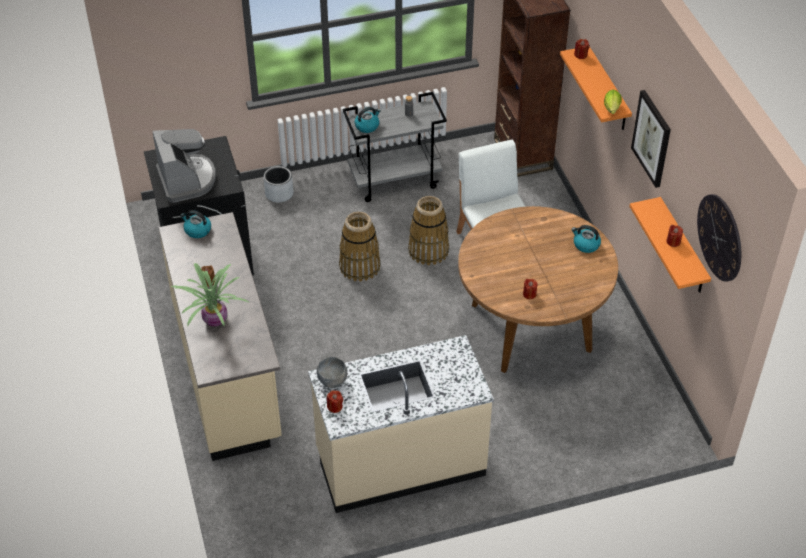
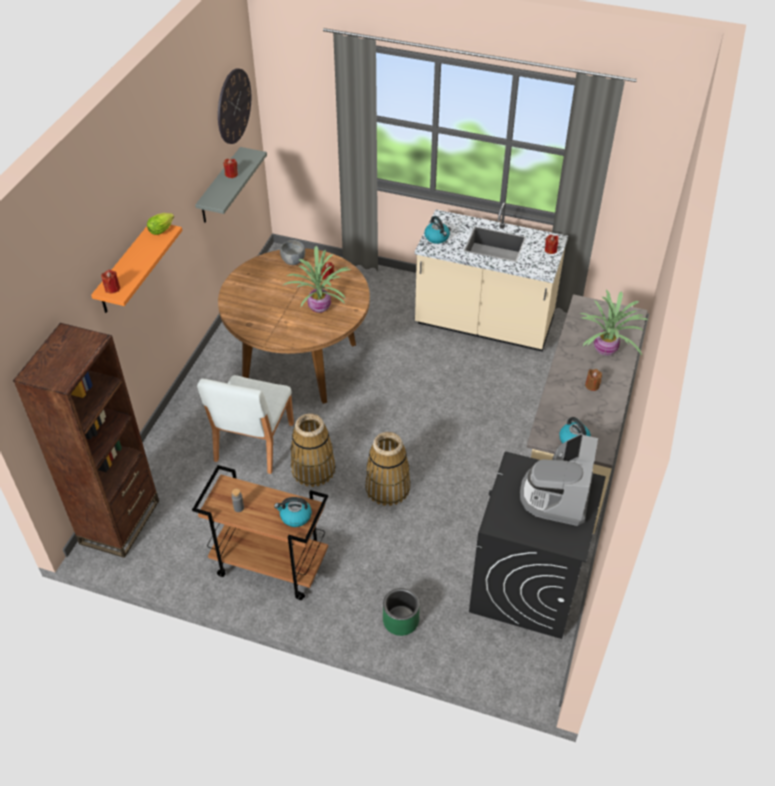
camera: 145 degrees left, 0 degrees up
grey planter [264,166,293,203] -> green planter [383,588,420,636]
grey bowl [317,357,347,388] -> grey bowl moved to [280,240,305,265]
grey cart [342,92,447,202] -> brown cart [192,465,328,600]
kettle [571,225,601,253] -> kettle moved to [424,216,450,244]
orange shelf [629,197,711,293] -> grey shelf [195,147,267,223]
picture [631,90,671,188] -> none
none -> potted plant [284,246,351,313]

